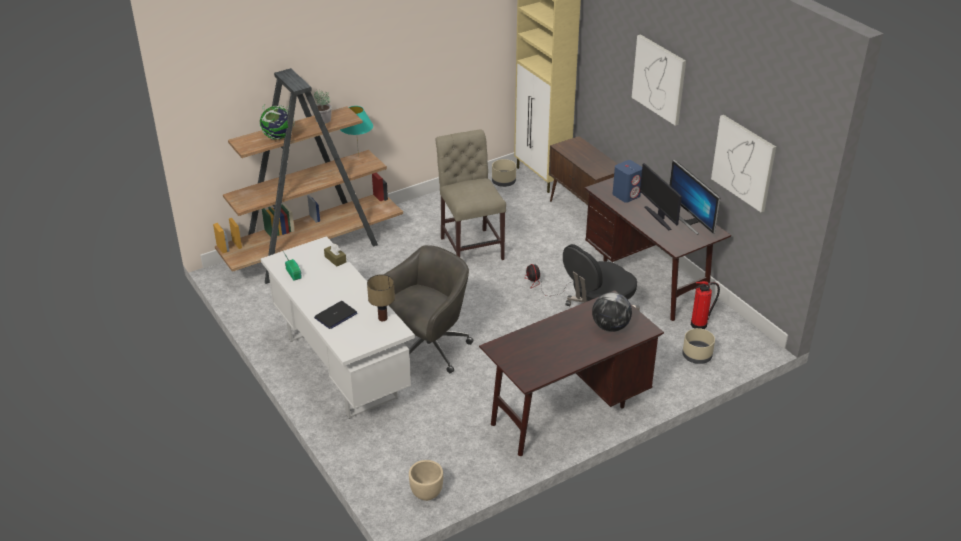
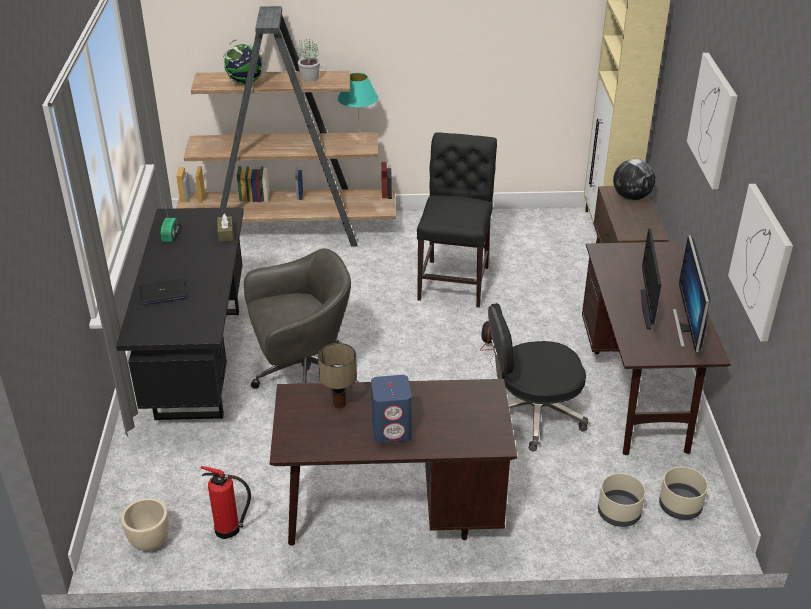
camera: 30 degrees right, 0 degrees up
white desk [261,236,415,419] -> black desk [116,207,244,421]
table lamp [367,274,395,321] -> table lamp moved to [318,343,357,408]
beige chair [436,129,506,260] -> black chair [417,132,497,307]
beige planter [492,159,516,187] -> beige planter moved to [659,467,708,520]
globe [592,292,632,332] -> globe moved to [613,159,655,200]
blue speaker [613,160,642,203] -> blue speaker moved to [371,375,412,443]
fire extinguisher [691,281,720,329] -> fire extinguisher moved to [201,466,251,539]

